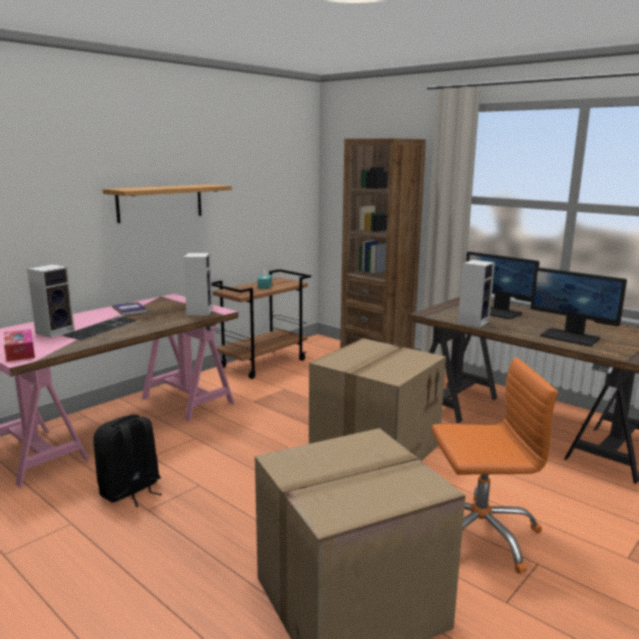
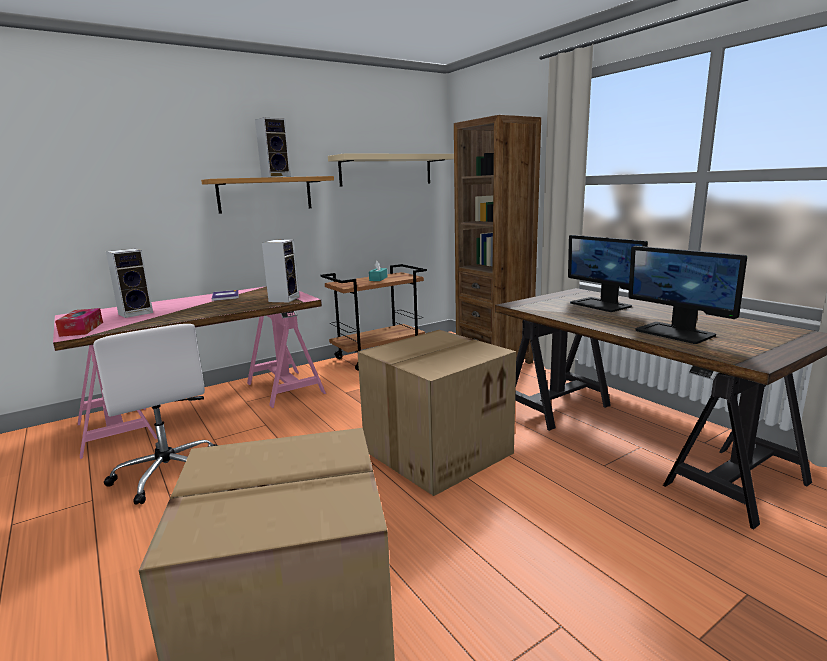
camera: 15 degrees right, 0 degrees up
keyboard [63,316,137,340] -> none
black backpack [93,414,162,507] -> white office chair [93,324,218,505]
orange office chair [432,358,558,574] -> none
speaker [458,260,495,327] -> speaker moved to [255,117,291,178]
none -> beige shelf [328,153,454,186]

